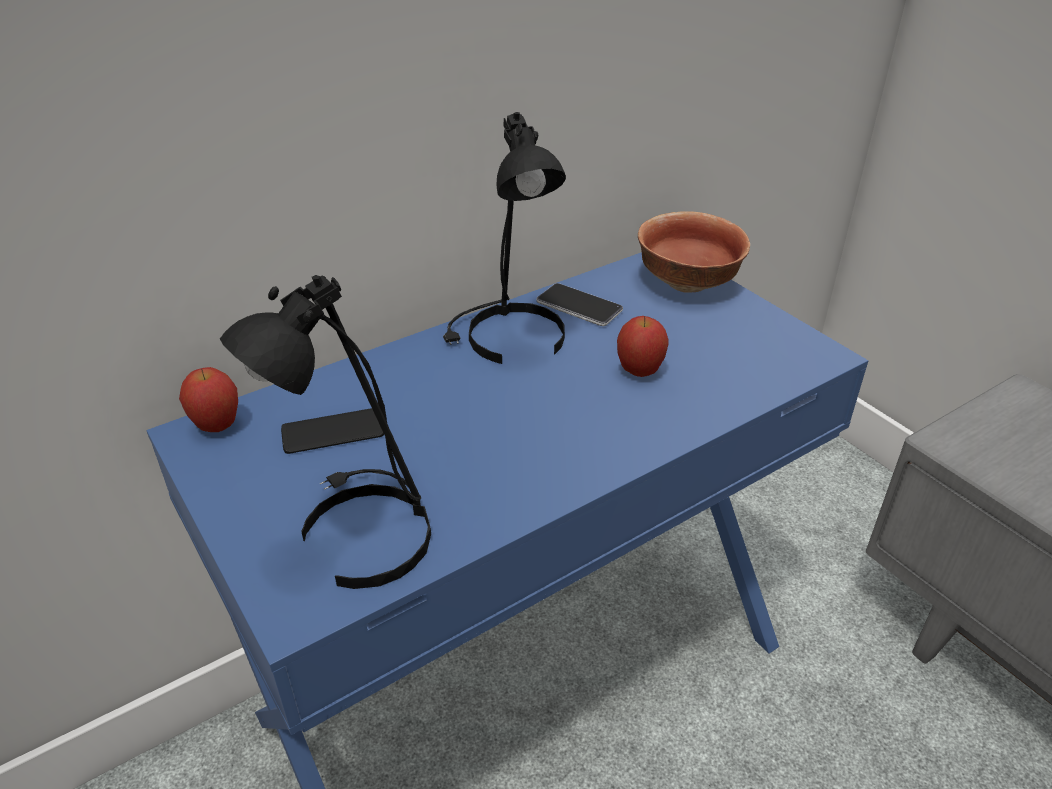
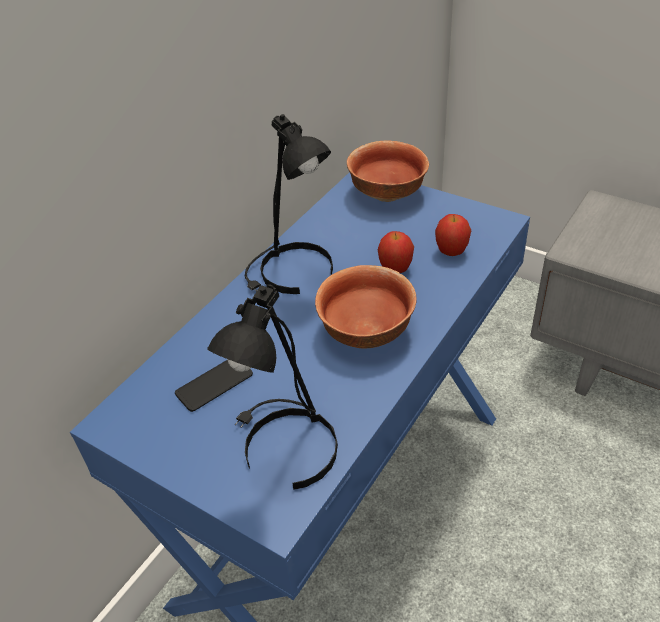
camera: 20 degrees left, 5 degrees up
apple [179,367,238,432] -> apple moved to [435,214,472,256]
phone [536,283,623,326] -> none
none -> bowl [315,265,417,348]

